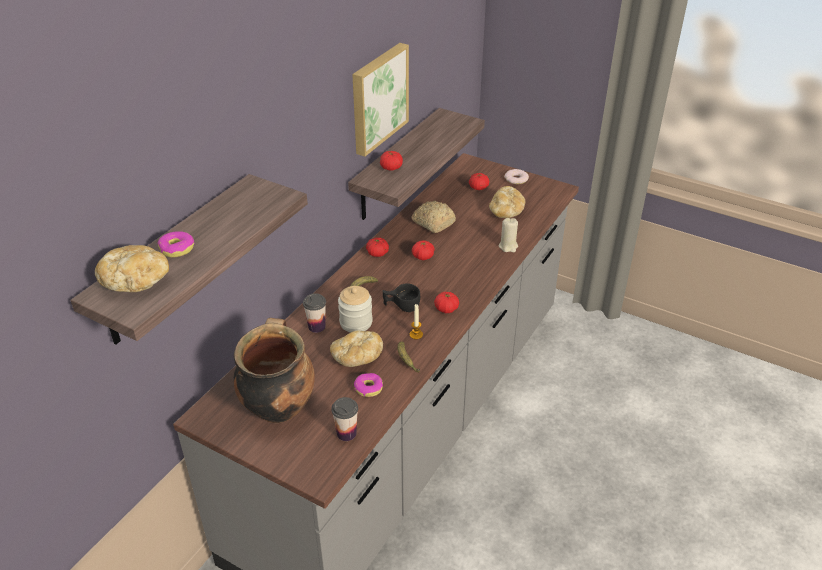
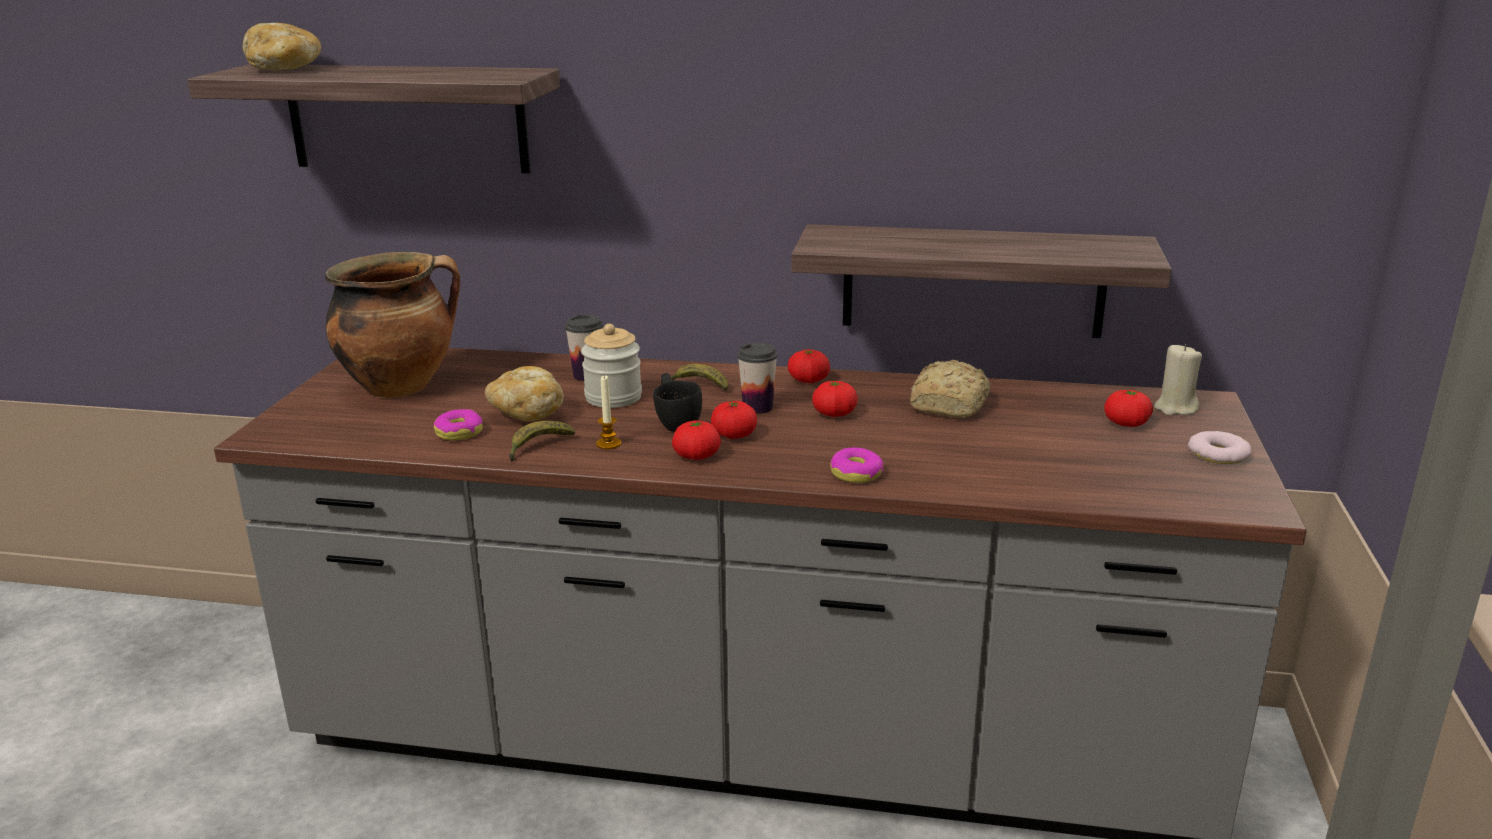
camera: 70 degrees right, 15 degrees down
donut [158,231,194,257] -> donut moved to [830,448,884,483]
cup [331,397,358,441] -> cup moved to [737,343,778,414]
picture [352,43,409,157] -> none
tomato [380,151,403,171] -> tomato moved to [711,401,757,439]
bread [489,186,526,218] -> none
beige candle [499,218,518,252] -> beige candle moved to [1154,344,1202,415]

